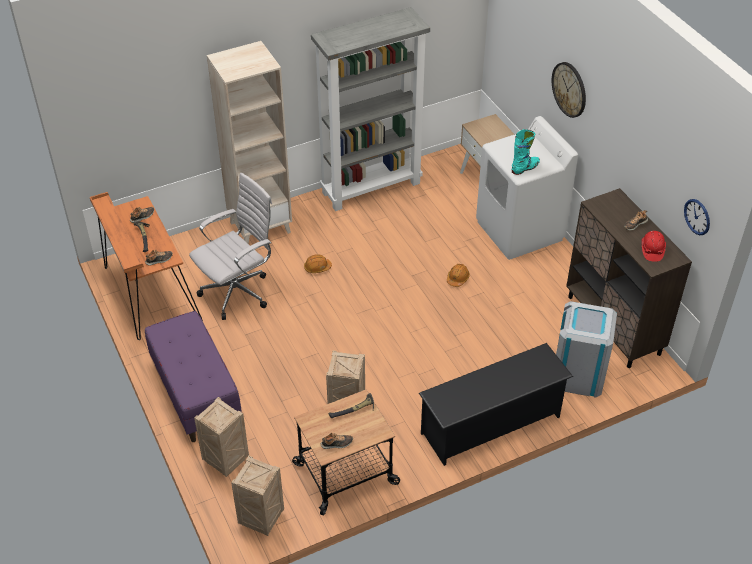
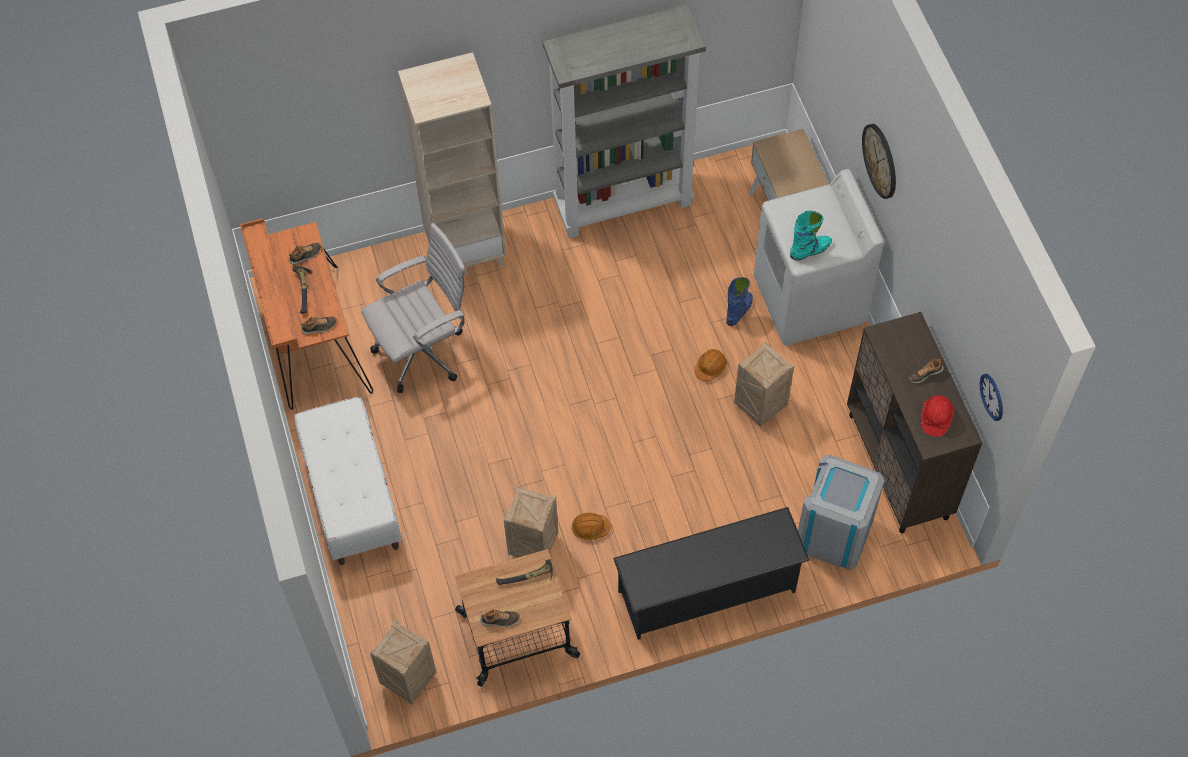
camera: 10 degrees right, 15 degrees up
purple bench [145,311,242,442] -> white bench [294,397,402,565]
crate [194,397,249,477] -> crate moved to [734,341,794,427]
orange hard hat [304,254,332,273] -> orange hard hat moved to [572,513,611,540]
none -> blue boot [726,277,753,326]

